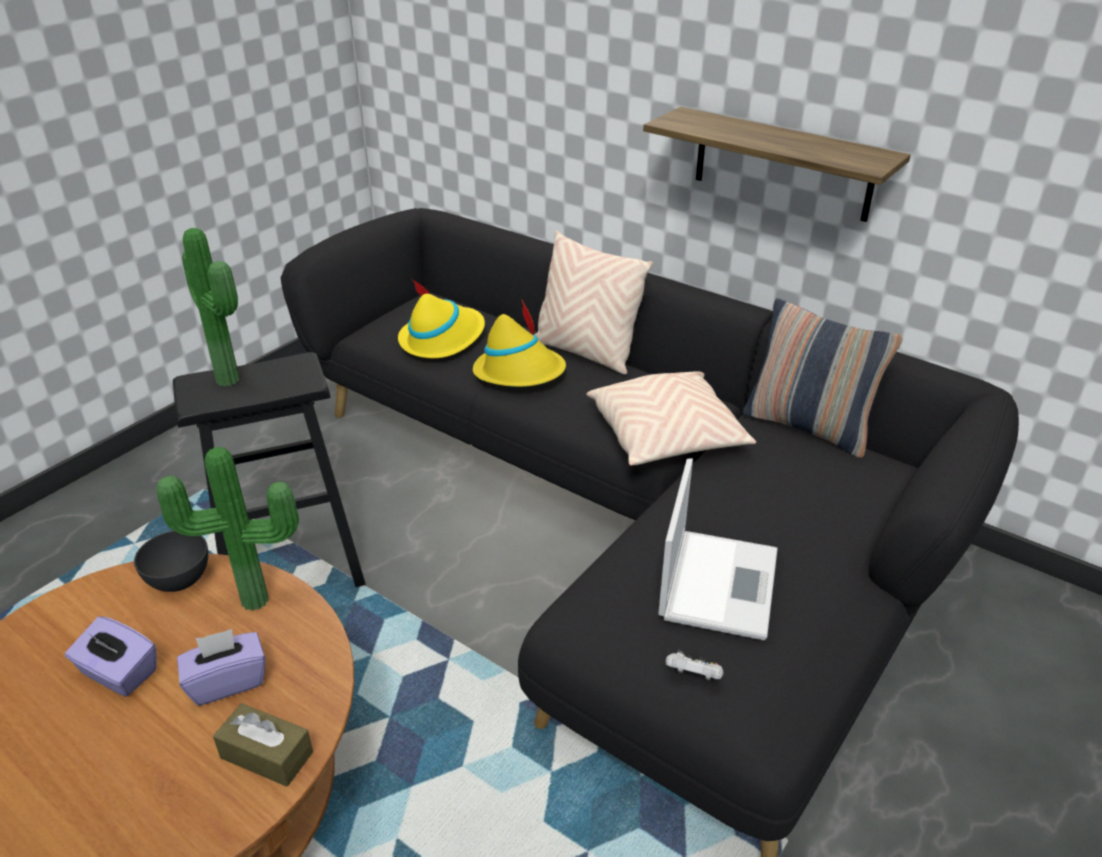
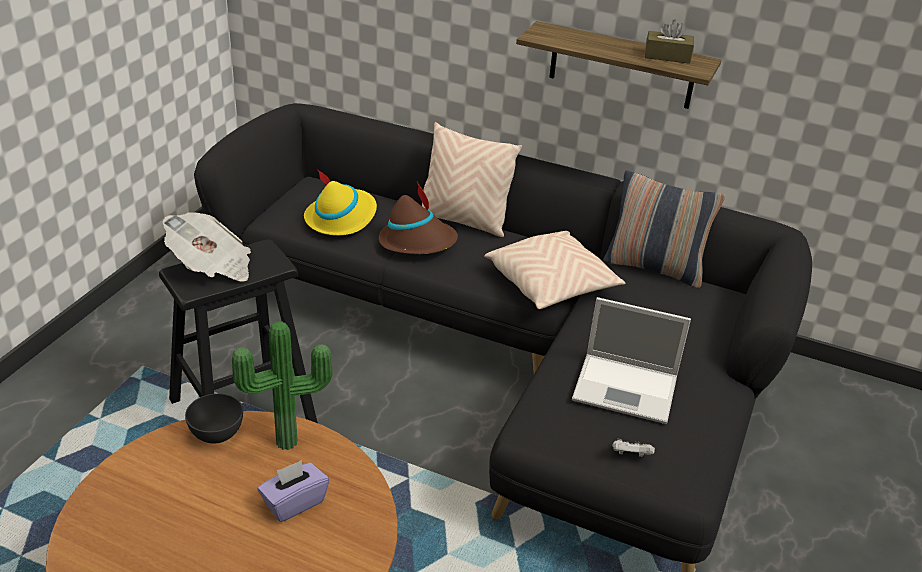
camera: 15 degrees left, 0 degrees up
purple tissue box [65,616,157,697] -> none
potted plant [182,228,240,387] -> newspaper [163,212,251,282]
brown tissue box [213,703,313,787] -> brown tissue box moved to [645,19,694,64]
yellow hat [473,300,566,387] -> brown hat [379,182,458,254]
laptop [658,458,778,640] -> laptop turned 105 degrees clockwise [572,297,691,424]

